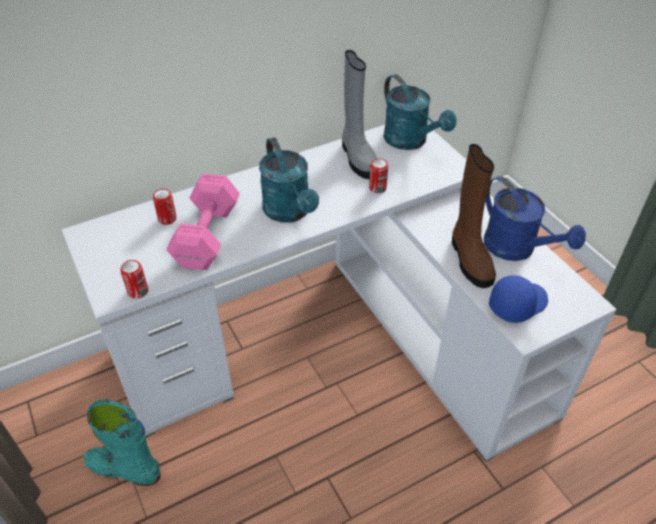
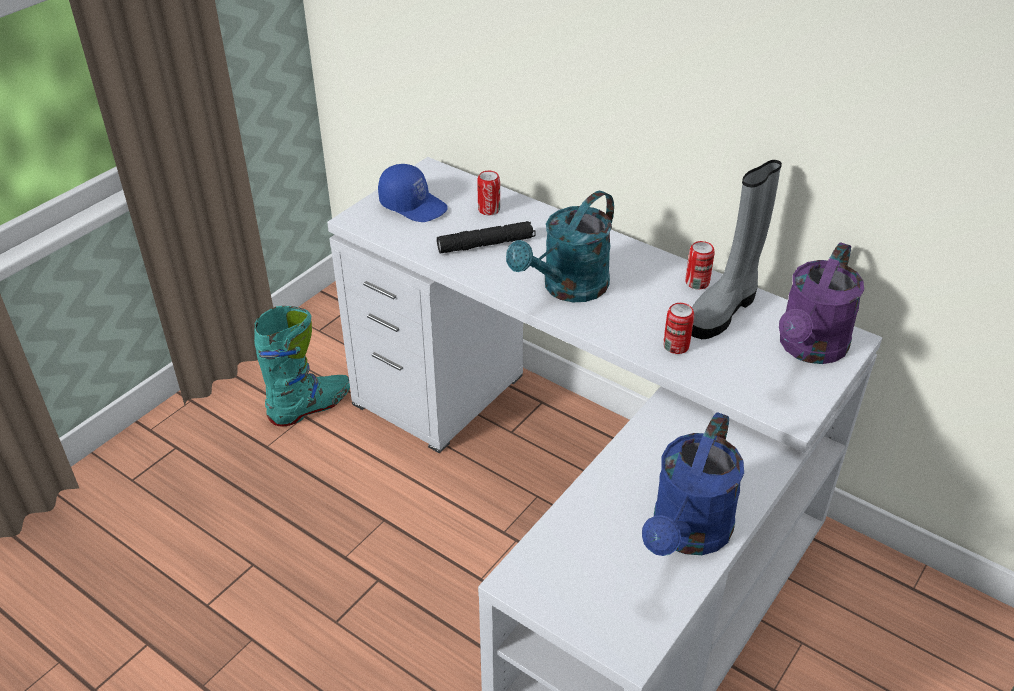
camera: 65 degrees right, 5 degrees down
turquoise boot [84,399,161,486] -> turquoise boot turned 60 degrees clockwise [254,306,350,426]
can [121,260,148,299] -> can moved to [685,241,715,289]
pink dumbbell [166,174,240,270] -> black flashlight [437,221,536,253]
turquoise watering can [383,74,457,150] -> purple watering can [779,242,864,364]
brown boot [452,144,496,288] -> none
blue cap [489,275,548,323] -> blue cap moved to [378,164,448,222]

